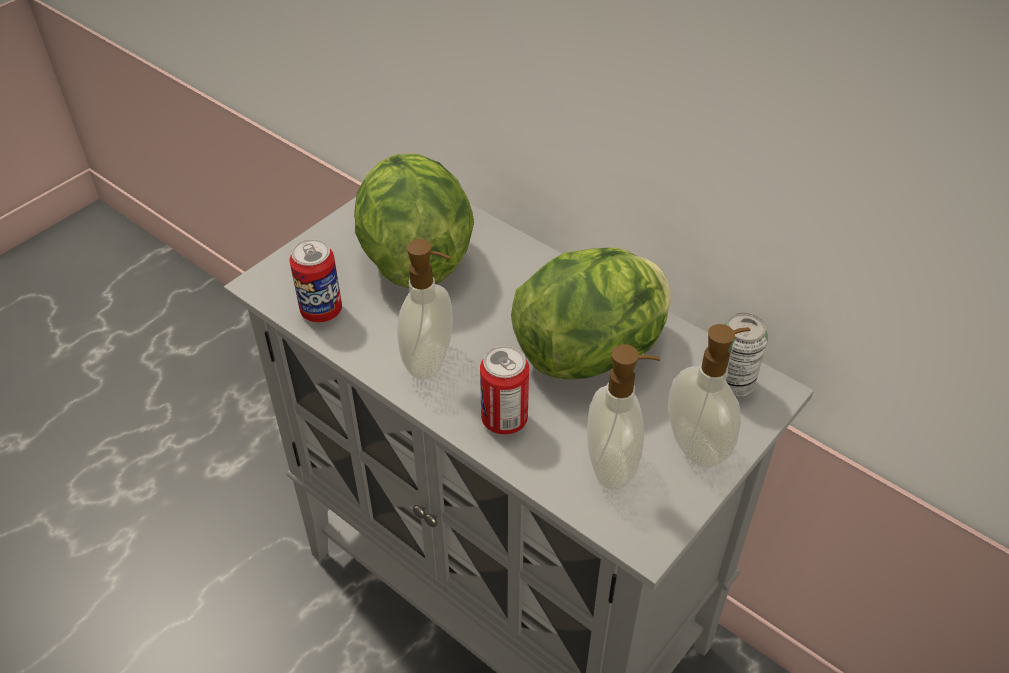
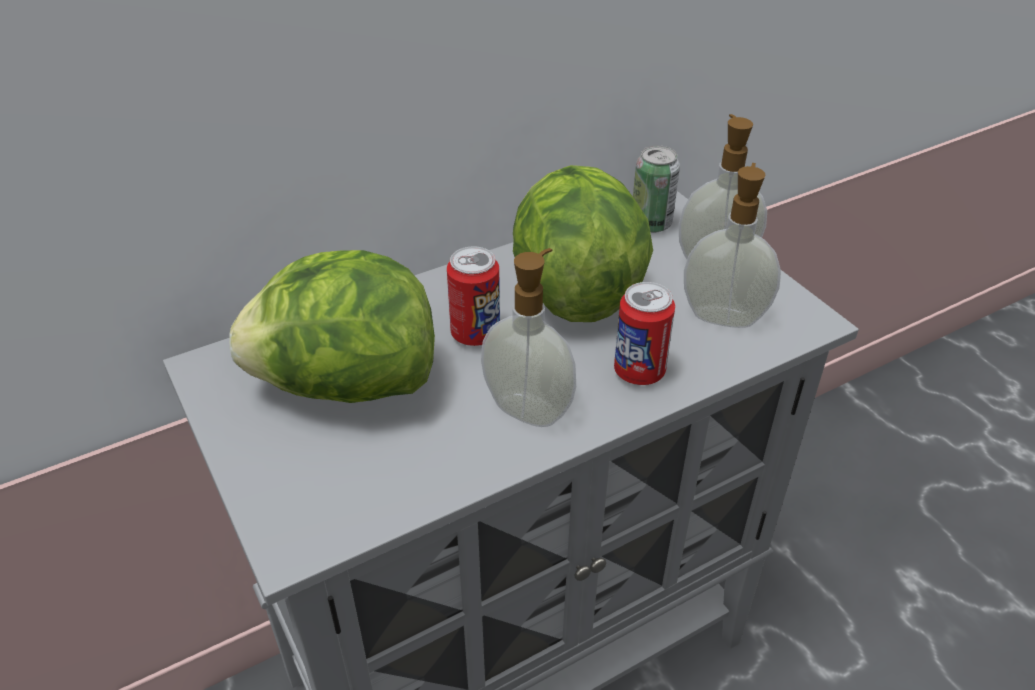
camera: 70 degrees left, 5 degrees down
can [289,239,342,323] -> can moved to [447,246,500,346]

